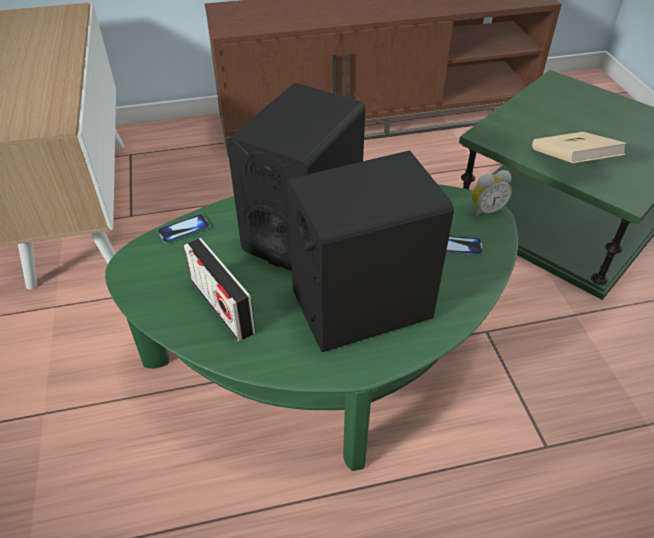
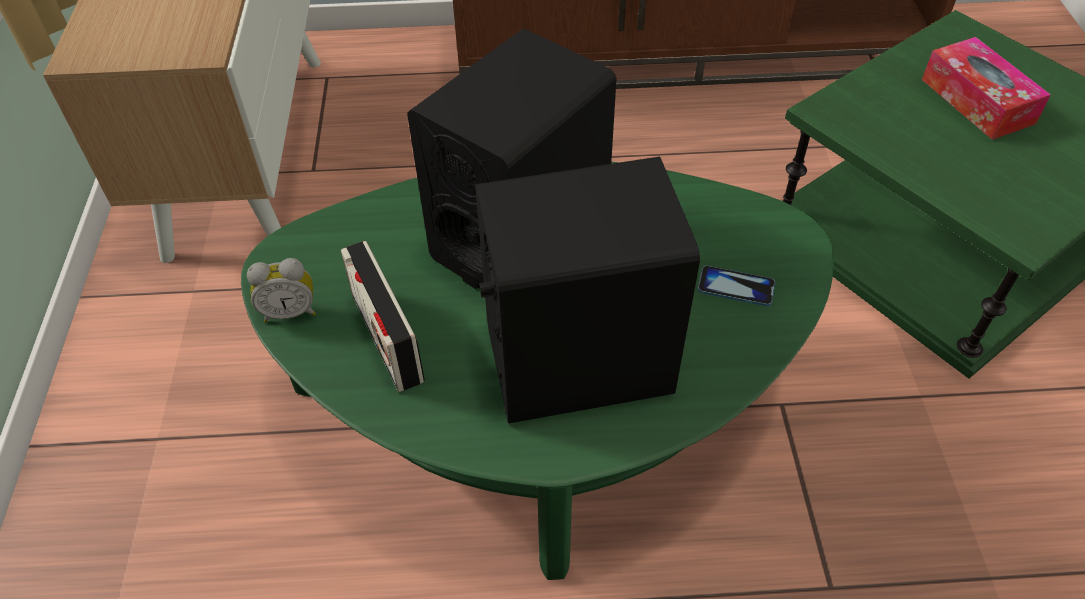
camera: 10 degrees right, 5 degrees up
phone [157,214,210,244] -> none
alarm clock [471,170,512,218] -> alarm clock moved to [247,258,316,323]
beige book [532,132,627,163] -> none
none -> tissue box [922,37,1051,140]

